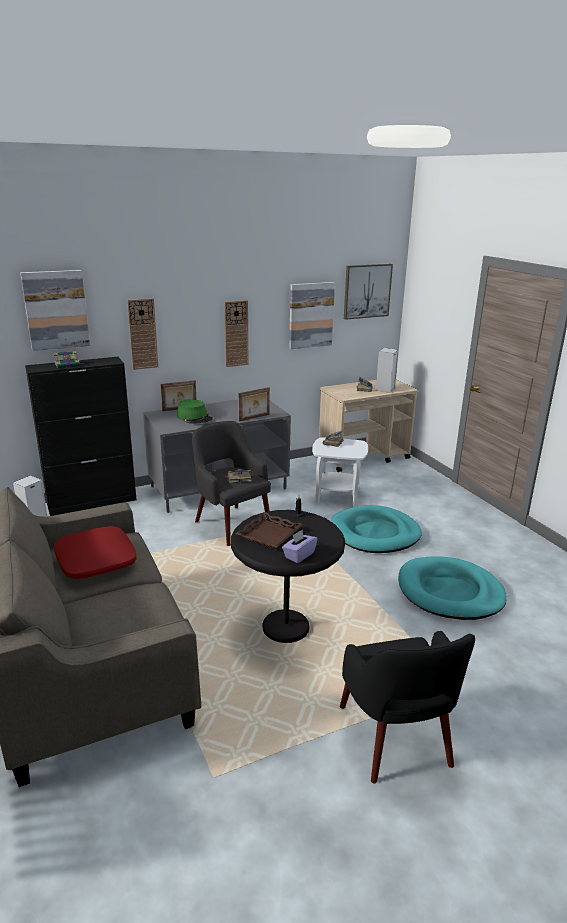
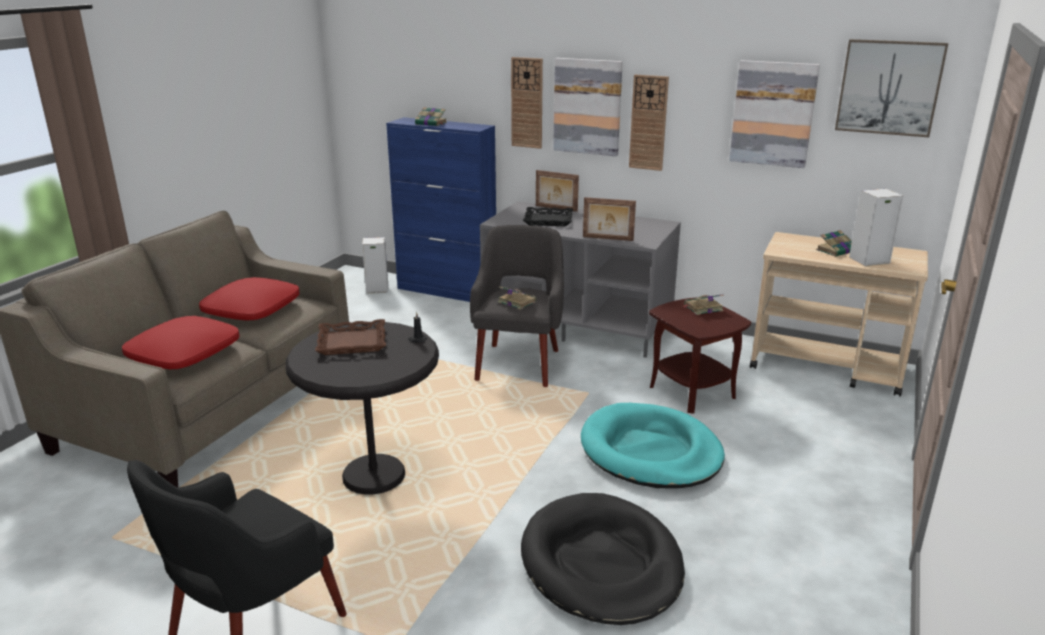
camera: 50 degrees right, 0 degrees up
picture [20,270,90,351] -> picture moved to [553,58,623,156]
black cabinet [25,357,136,516] -> blue cabinet [386,117,496,302]
green hat [177,400,213,424] -> black tray [523,207,573,226]
purple tissue box [282,530,318,563] -> none
white side table [312,437,368,507] -> brown side table [649,297,751,414]
turquoise dog bed [398,556,507,620] -> black dog bed [521,493,685,625]
none -> red pillow [122,316,239,369]

